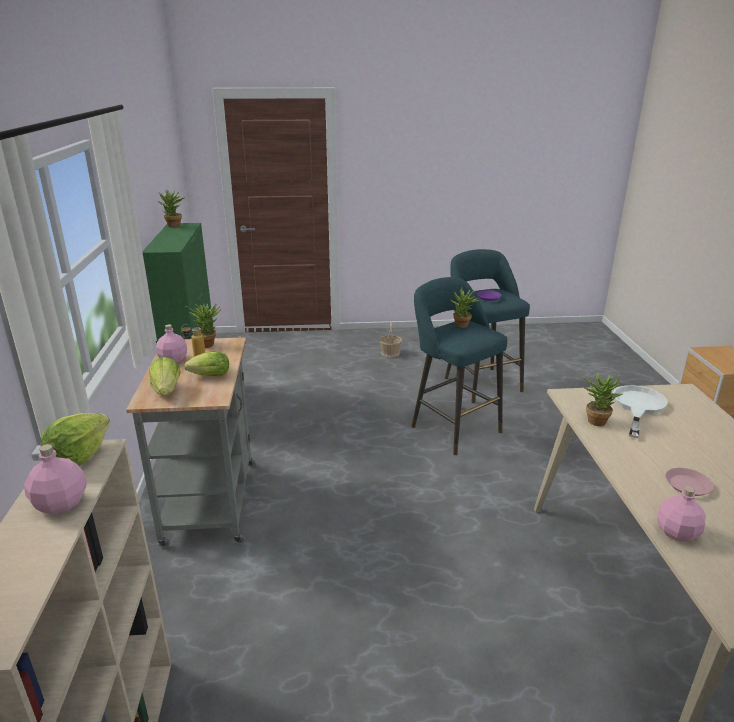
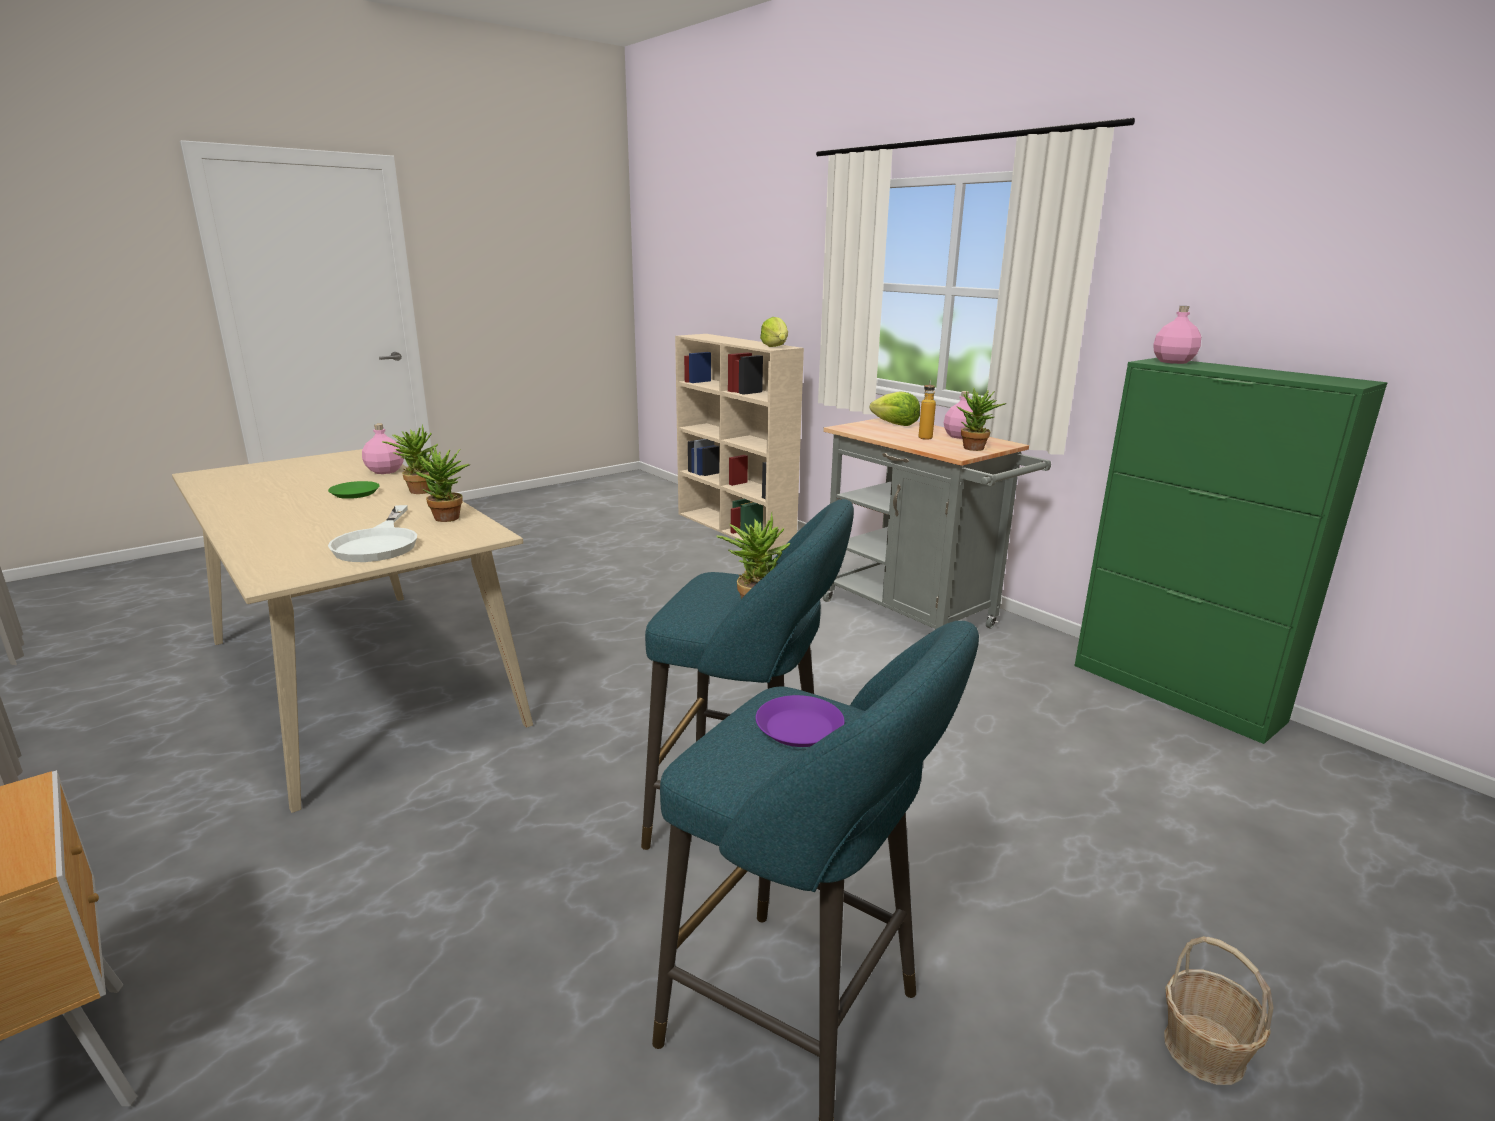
camera: 145 degrees right, 5 degrees down
pink bottle [24,444,87,514] -> pink bottle moved to [1153,306,1201,364]
potted plant [158,189,184,227] -> potted plant moved to [382,424,438,494]
lettuce [184,351,229,376] -> none
pink plate [665,468,714,496] -> green plate [328,481,380,499]

